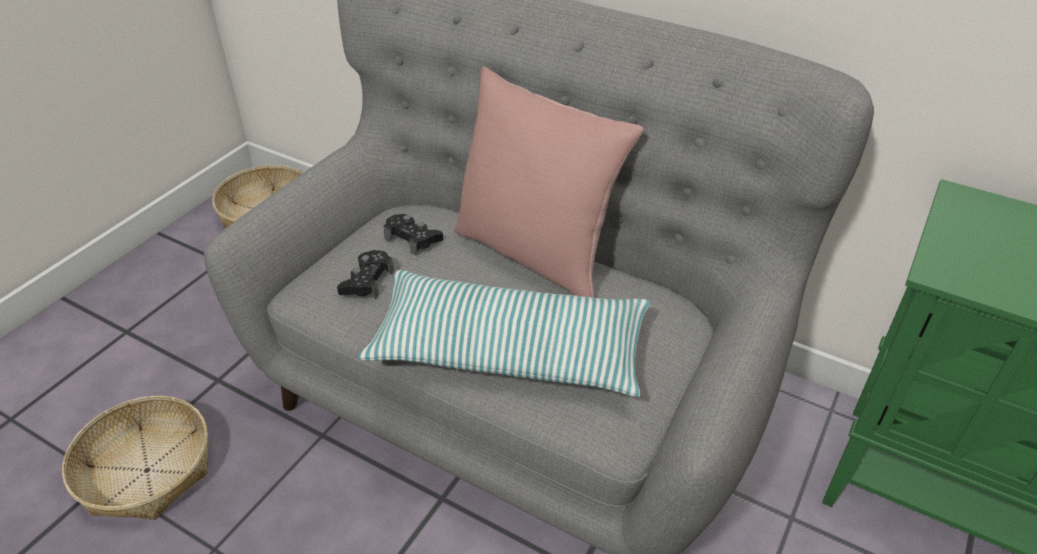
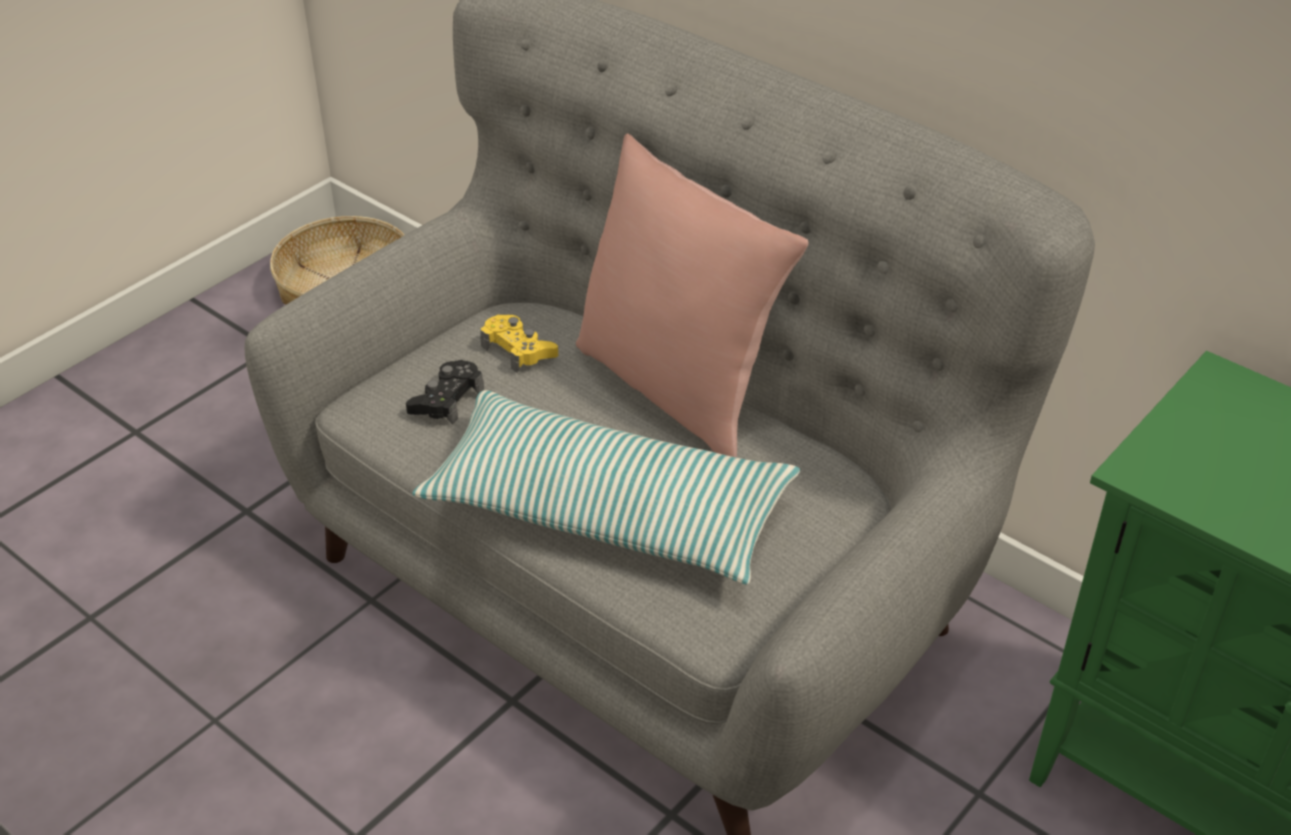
camera: 10 degrees right, 0 degrees up
basket [62,396,208,520] -> none
black game controller [384,214,443,255] -> yellow game controller [480,315,558,373]

